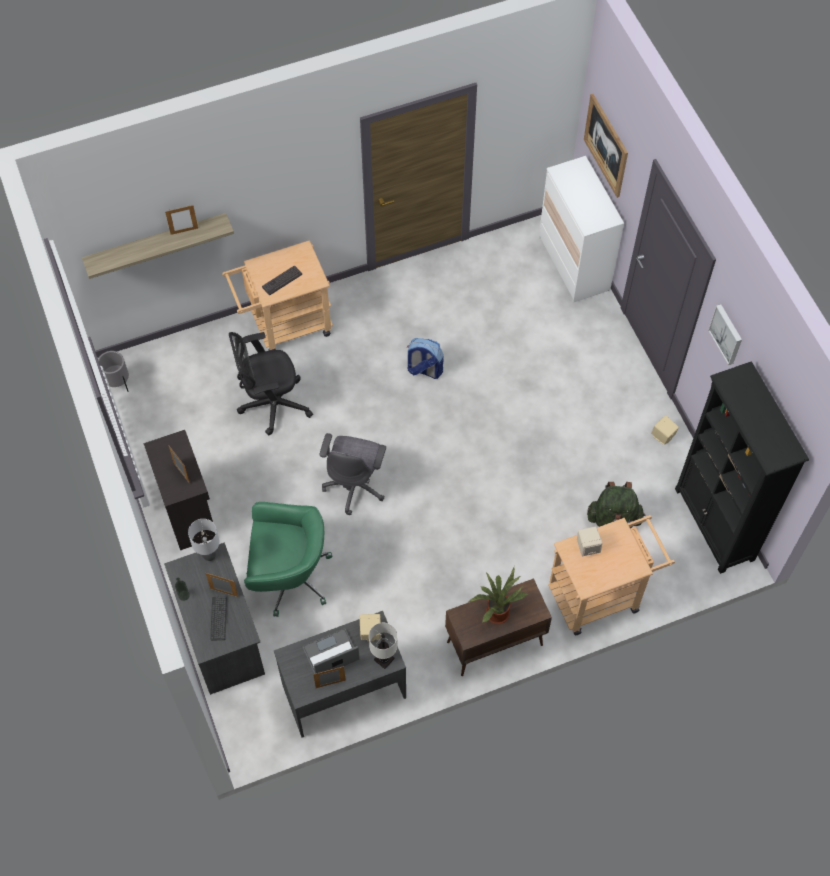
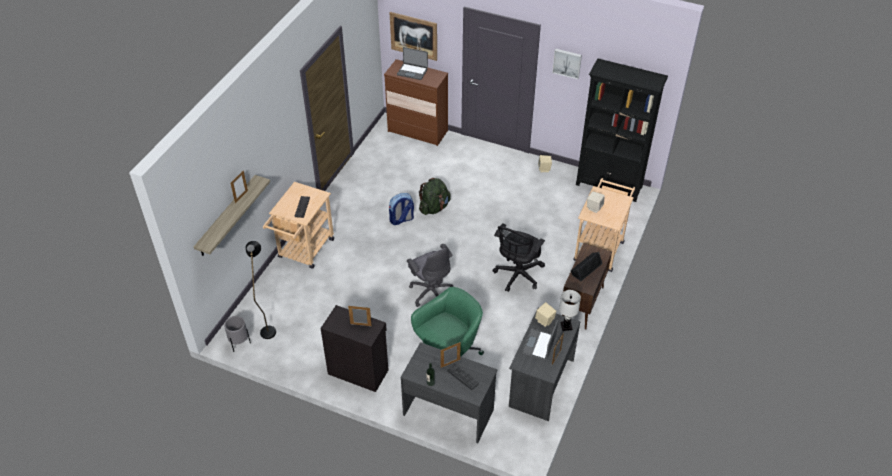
camera: 45 degrees left, 15 degrees down
grey table lamp [188,519,219,561] -> none
black office chair [229,332,313,435] -> black office chair moved to [492,223,545,292]
potted plant [469,567,528,624] -> black speaker [571,252,603,281]
white dresser [539,156,624,303] -> brown dresser [384,59,448,146]
green backpack [587,482,645,529] -> green backpack moved to [419,178,451,215]
none -> black floor lamp [245,241,276,339]
none -> laptop [397,47,428,80]

